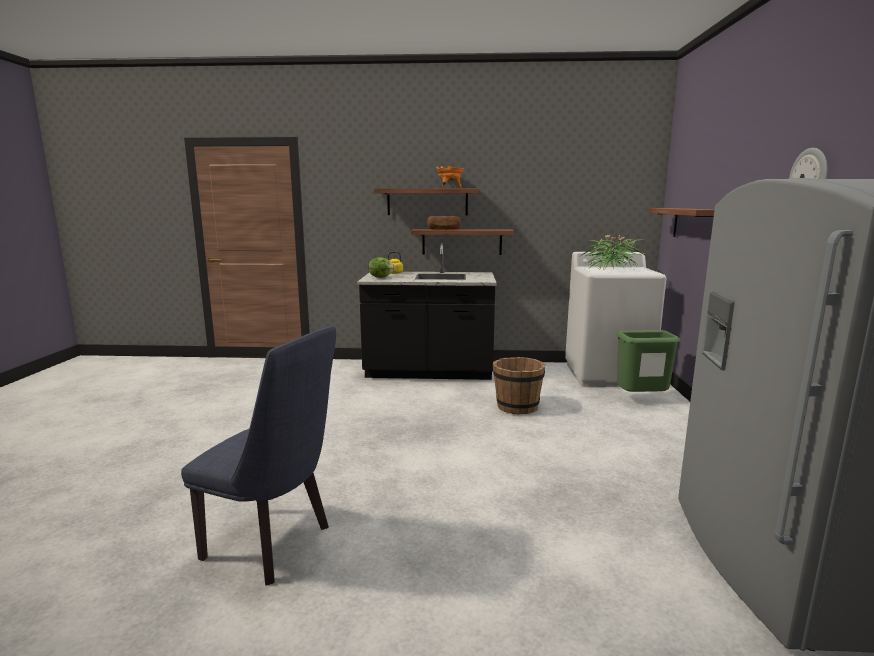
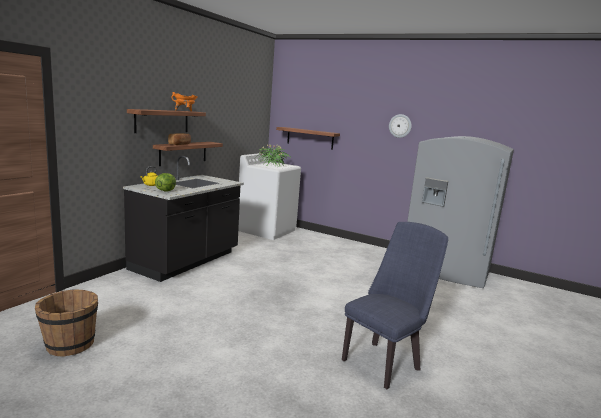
camera: 65 degrees left, 0 degrees up
brown bucket [493,357,545,415] -> brown bucket moved to [35,289,98,356]
green trash can [617,330,680,392] -> none

